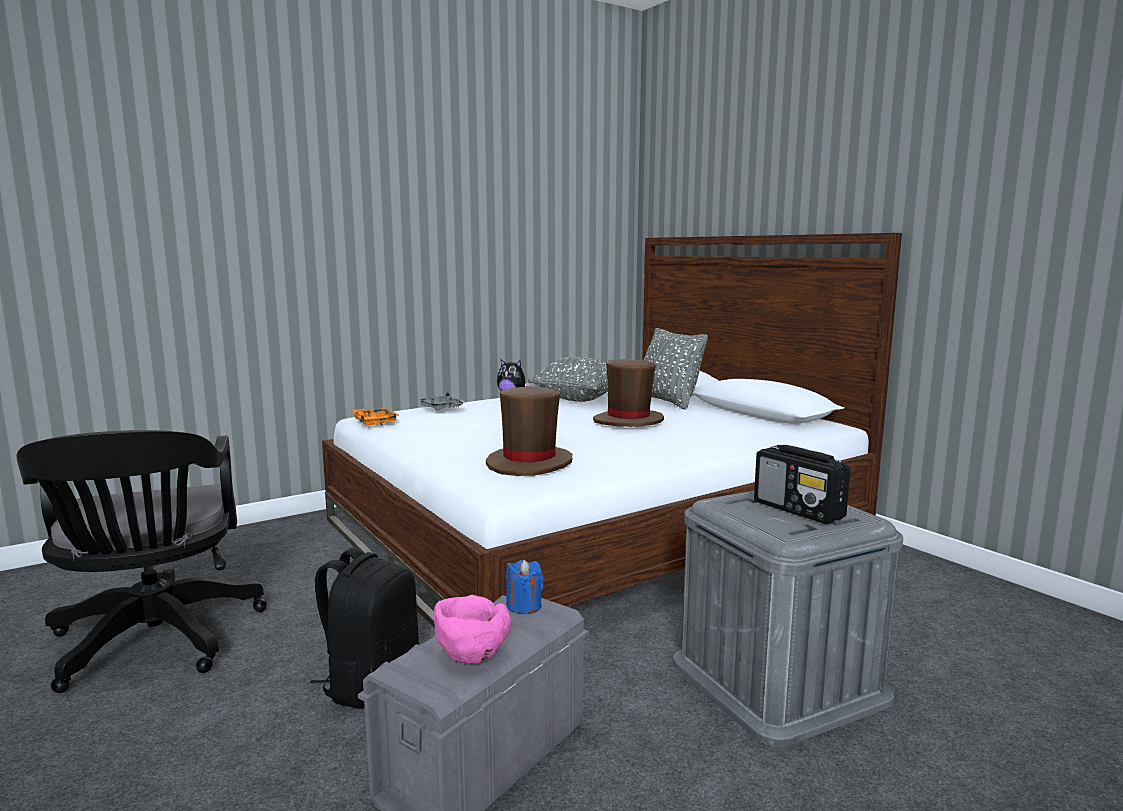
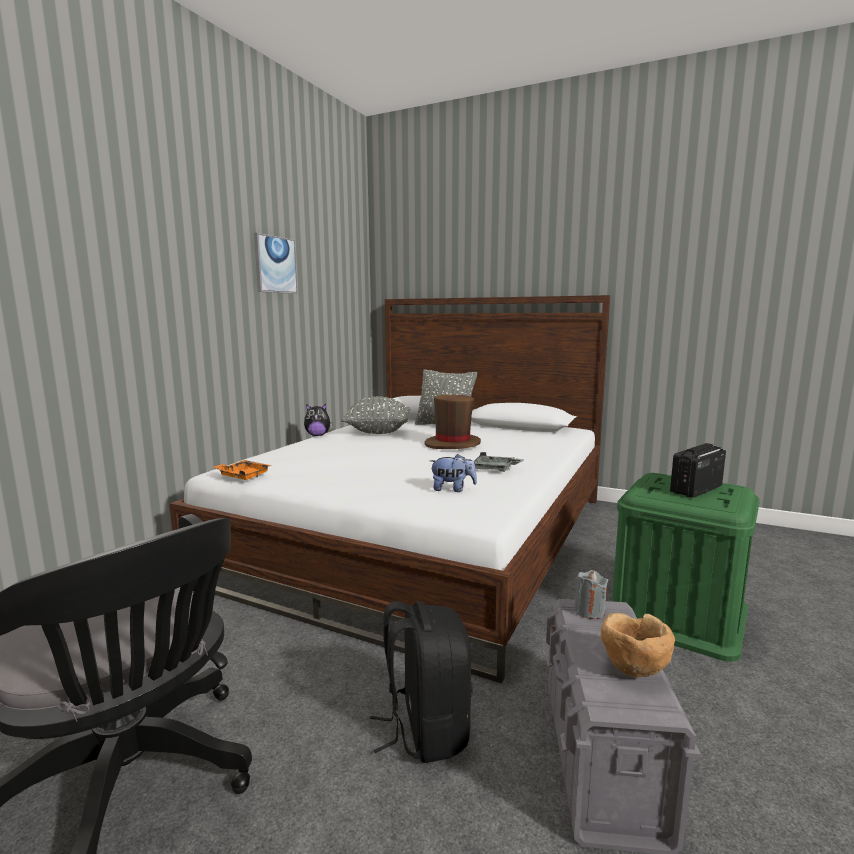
camera: 30 degrees left, 0 degrees up
grey tray [417,392,466,410] -> grey tray moved to [473,452,524,472]
pink bowl [434,595,512,664] -> brown bowl [601,613,675,678]
brown hat [486,386,573,476] -> plush toy [430,454,477,492]
blue candle [506,560,544,614] -> grey candle [574,570,608,619]
grey storage box [673,490,903,747] -> green storage box [612,473,760,662]
radio [754,445,850,524] -> radio turned 120 degrees clockwise [670,443,726,498]
none -> picture [254,233,298,294]

